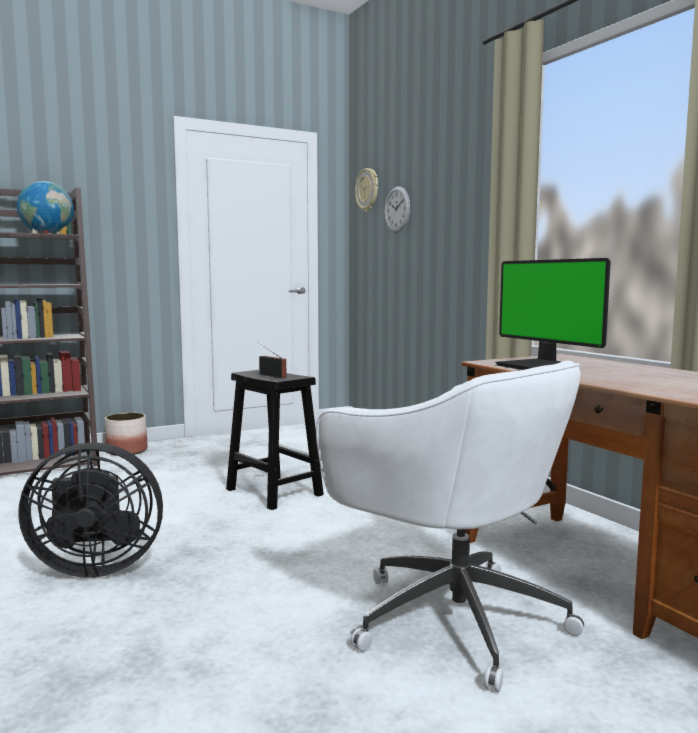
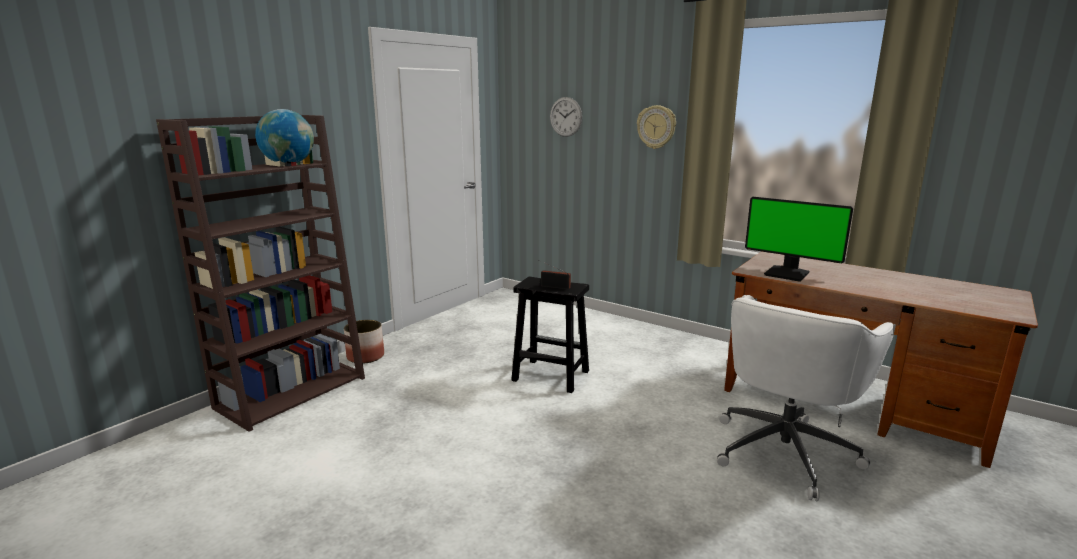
camera: 25 degrees left, 10 degrees up
black fan [18,442,163,578] -> none
white office chair [316,360,585,692] -> white office chair turned 105 degrees clockwise [717,295,896,501]
wall clock [355,168,378,212] -> wall clock moved to [637,105,676,149]

